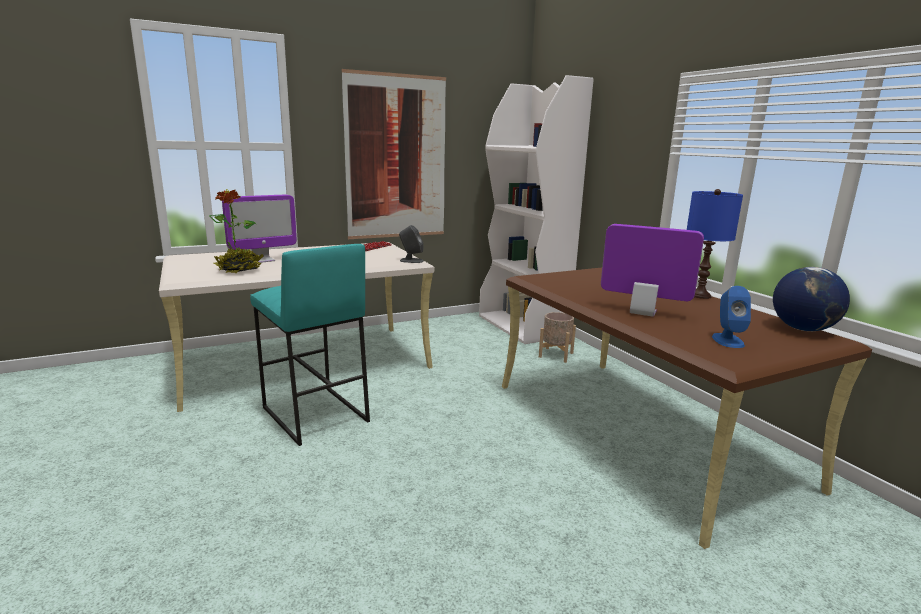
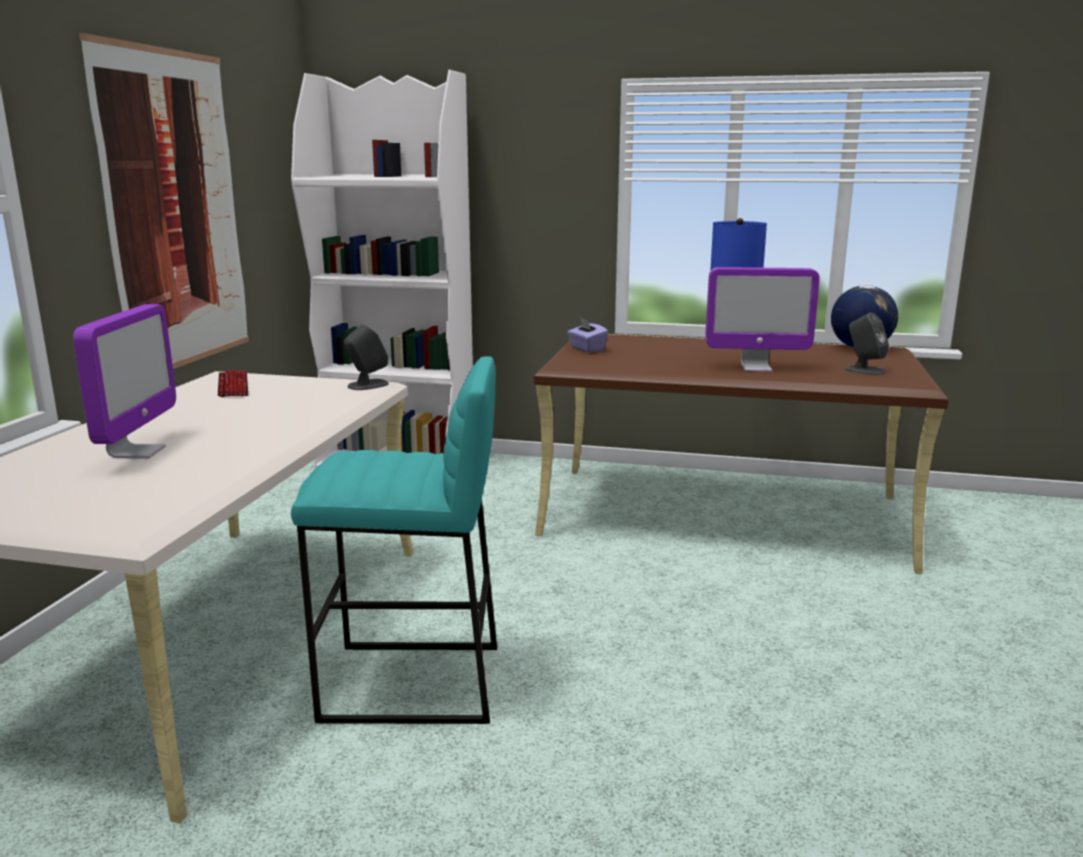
camera: 50 degrees left, 0 degrees up
potted plant [209,189,263,273] -> none
beige planter [539,312,576,363] -> none
monitor [601,224,704,317] -> monitor turned 150 degrees counterclockwise [705,267,820,372]
blue speaker [712,286,751,348] -> grey speaker [845,313,889,375]
none -> purple tissue box [567,317,608,353]

